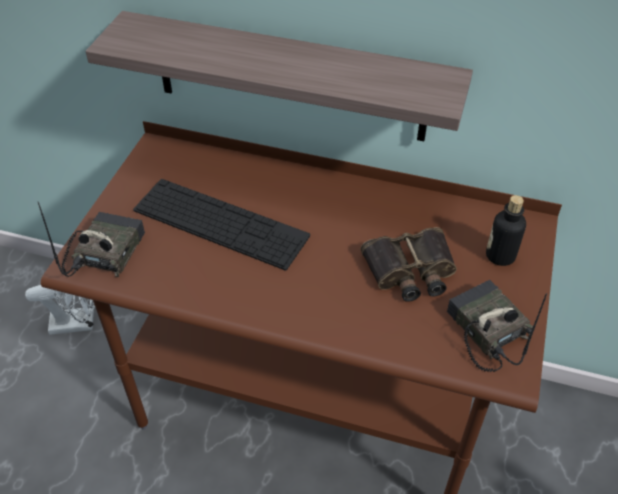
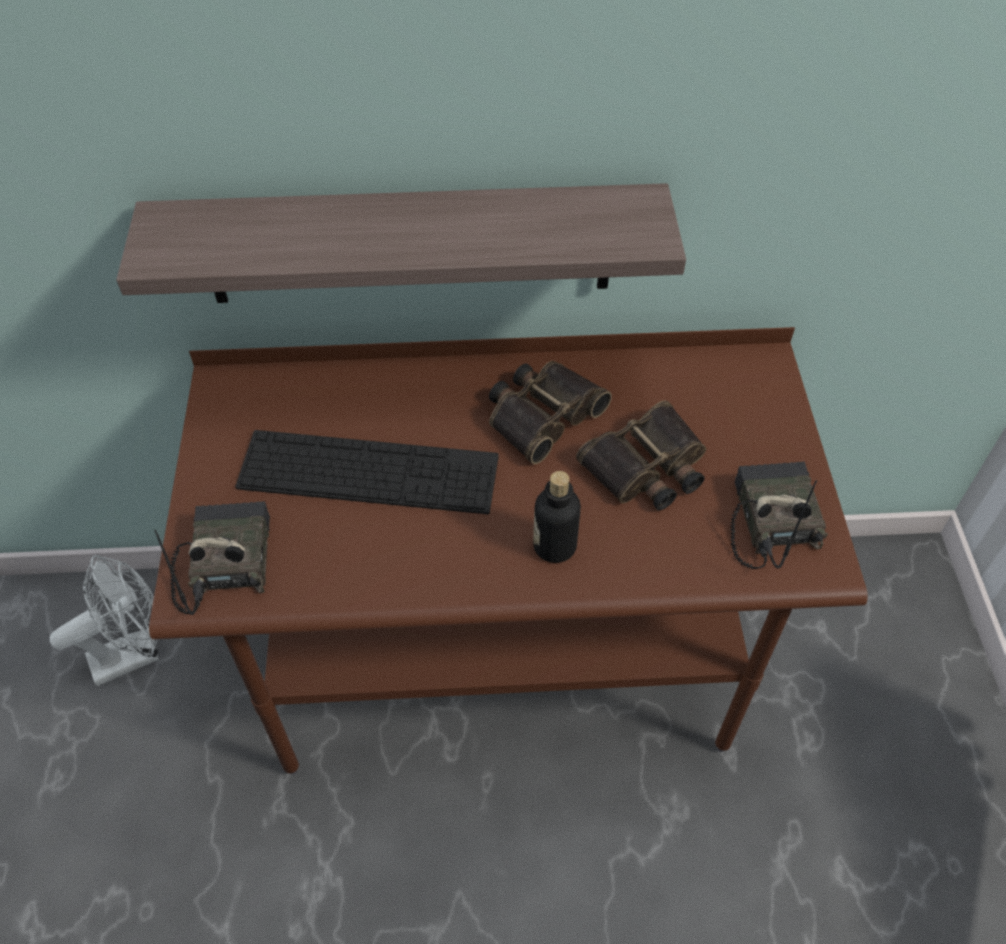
camera: 20 degrees left, 5 degrees up
radio [447,280,547,372] -> radio turned 45 degrees clockwise [730,461,828,569]
bottle [486,195,526,266] -> bottle moved to [533,471,581,563]
none -> binoculars [489,361,612,464]

